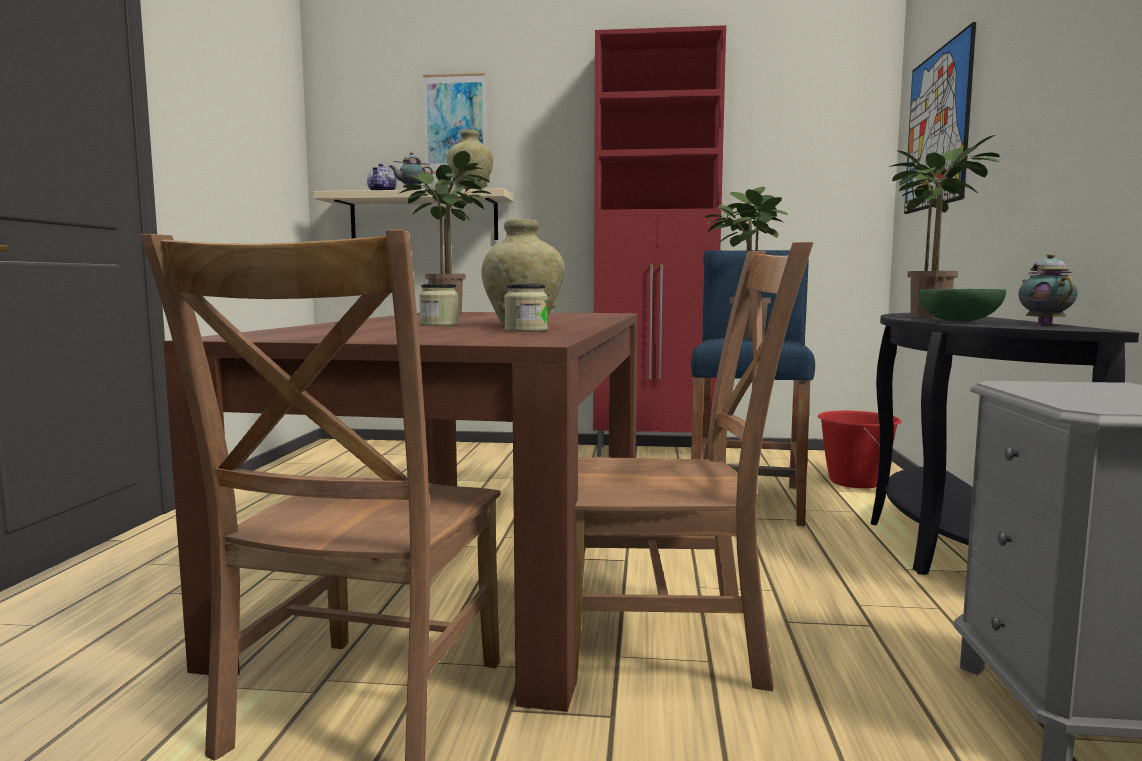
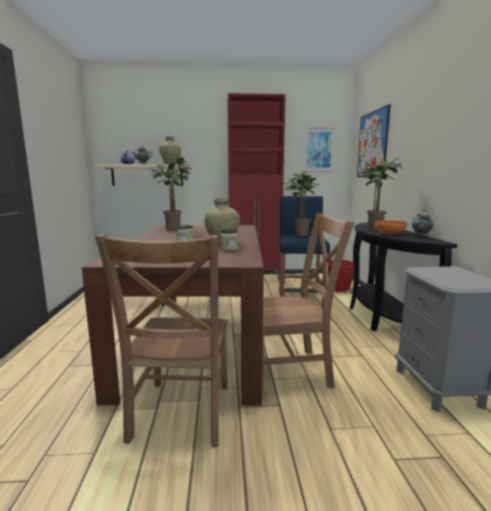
camera: 10 degrees left, 5 degrees up
picture [423,73,486,174] -> picture moved to [305,128,334,172]
green bowl [919,289,1006,322] -> orange bowl [375,220,407,235]

